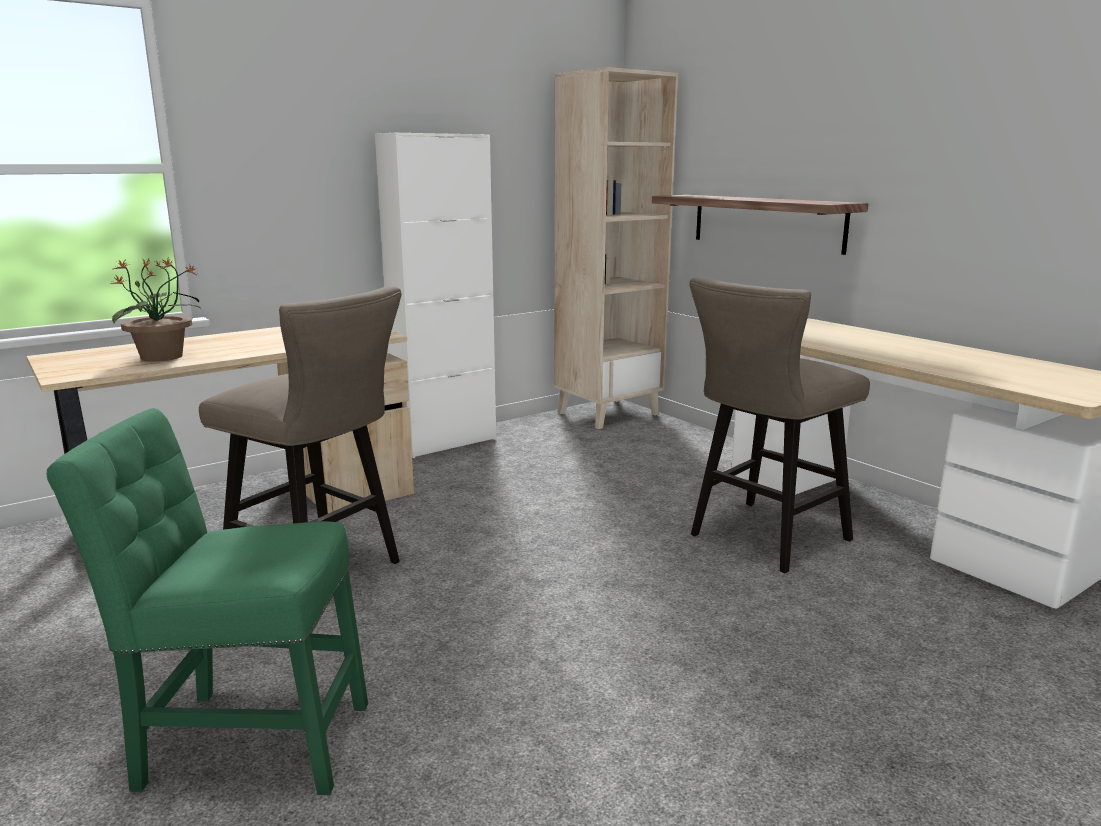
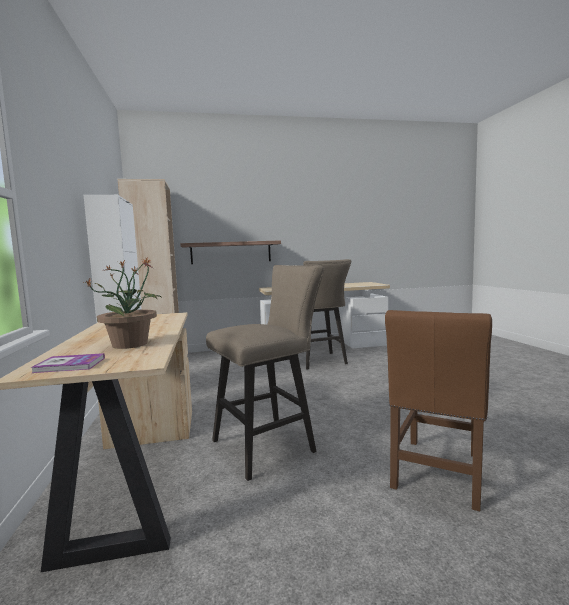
camera: 65 degrees left, 10 degrees down
green chair [47,408,368,795] -> brown chair [385,310,492,511]
none -> book [31,353,105,373]

